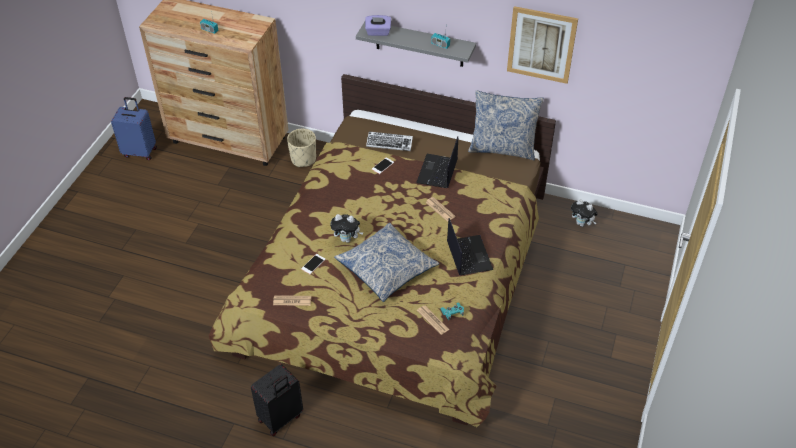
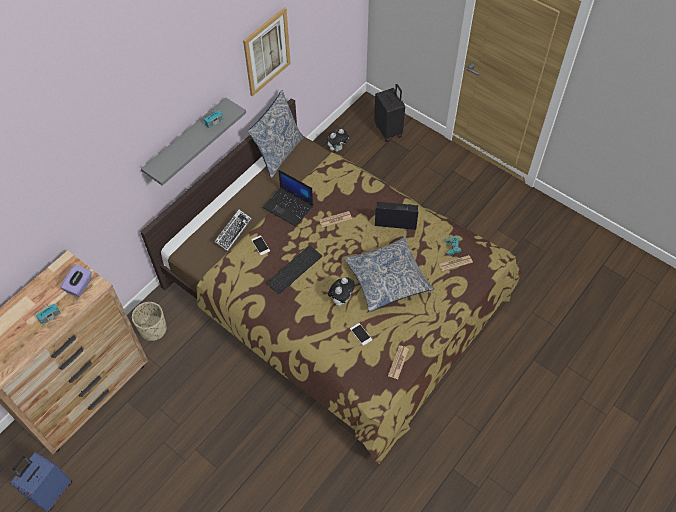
camera: 70 degrees left, 10 degrees up
black suitcase [251,364,303,436] -> black suitcase moved to [374,84,405,142]
purple tissue box [365,15,391,36] -> purple tissue box moved to [61,264,92,297]
none -> keyboard [266,245,322,294]

